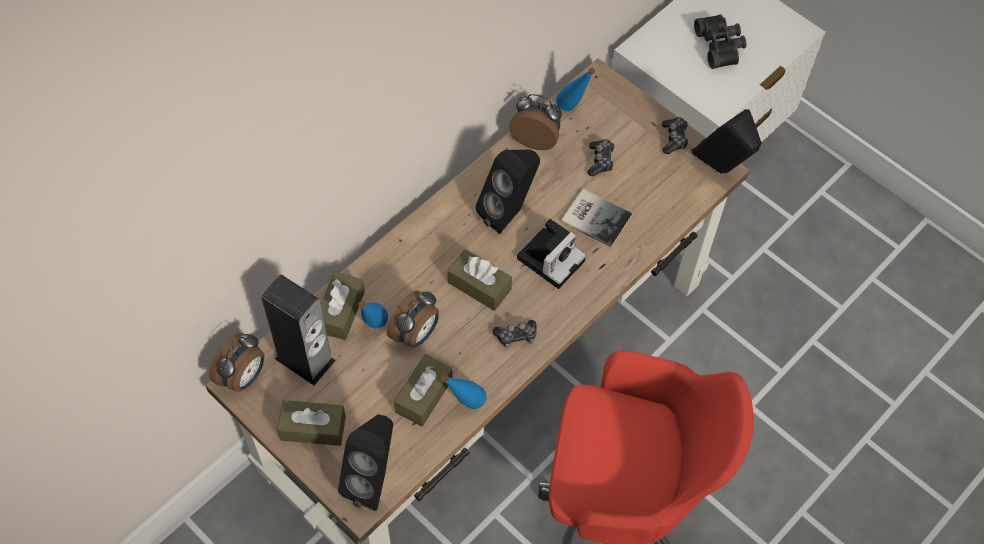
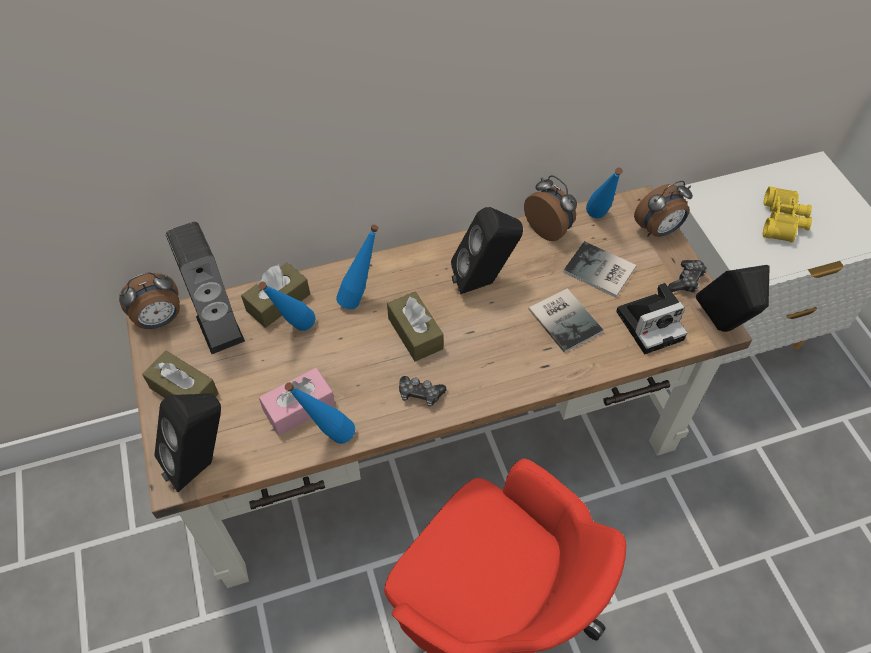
camera: 30 degrees right, 5 degrees down
alarm clock [387,291,439,348] -> alarm clock moved to [634,181,693,237]
brown tissue box [394,354,452,426] -> pink tissue box [259,368,335,436]
camera [517,219,586,289] -> camera moved to [616,283,687,354]
game controller [587,139,615,176] -> book [563,241,637,298]
black binoculars [694,14,746,69] -> yellow binoculars [763,186,812,242]
none -> blue bottle [336,225,379,309]

